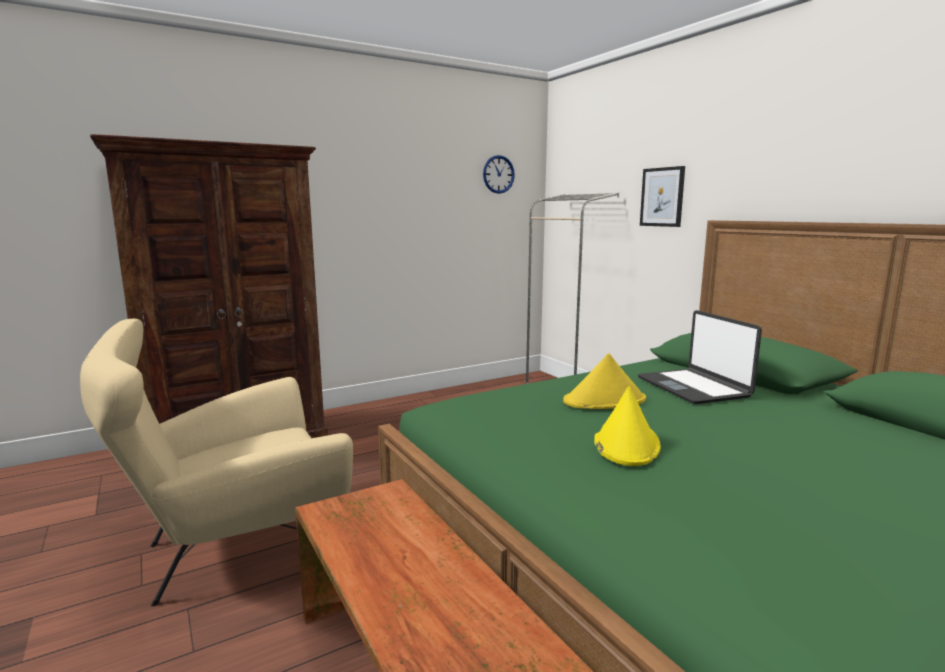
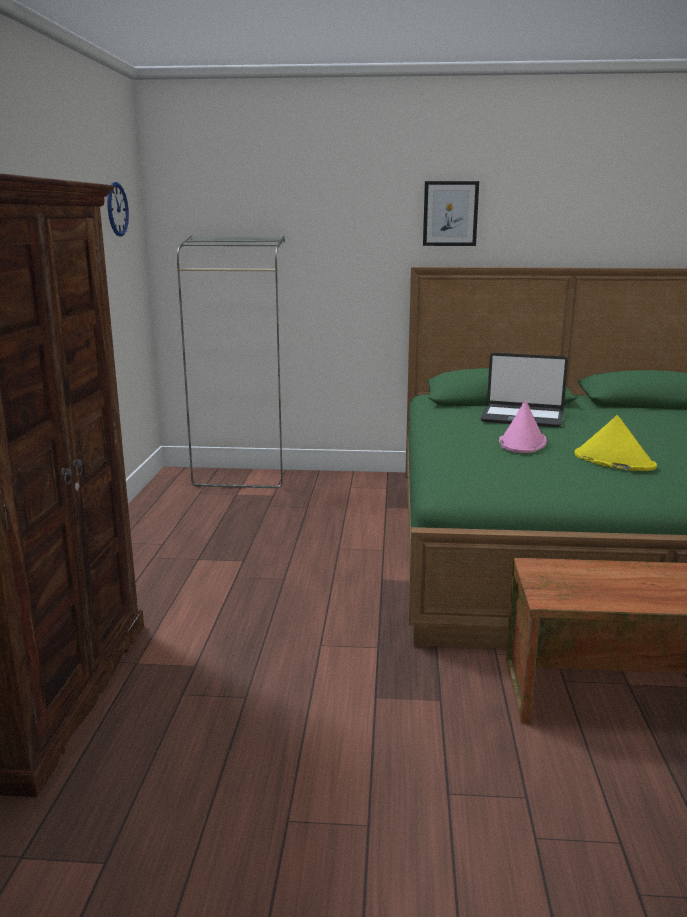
camera: 55 degrees left, 5 degrees up
beige armchair [80,319,353,606] -> none
yellow hat [563,353,646,409] -> pink hat [499,400,547,453]
picture [640,166,685,227] -> picture moved to [423,181,479,246]

